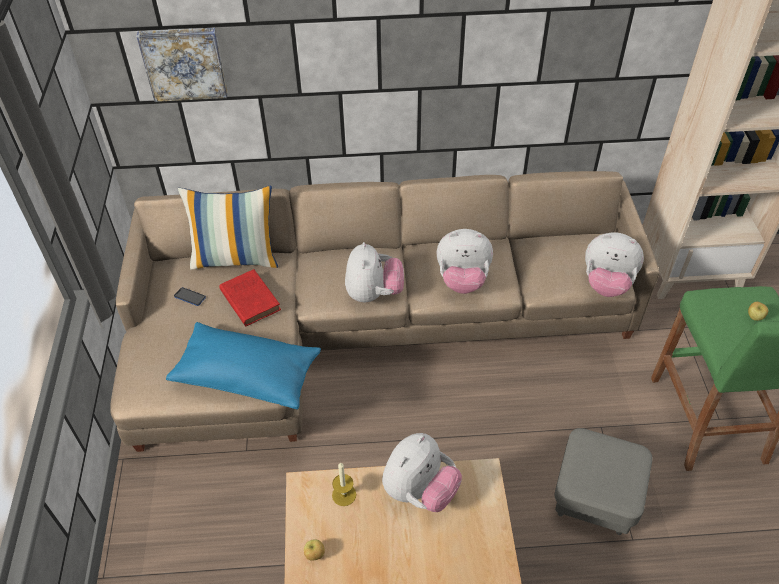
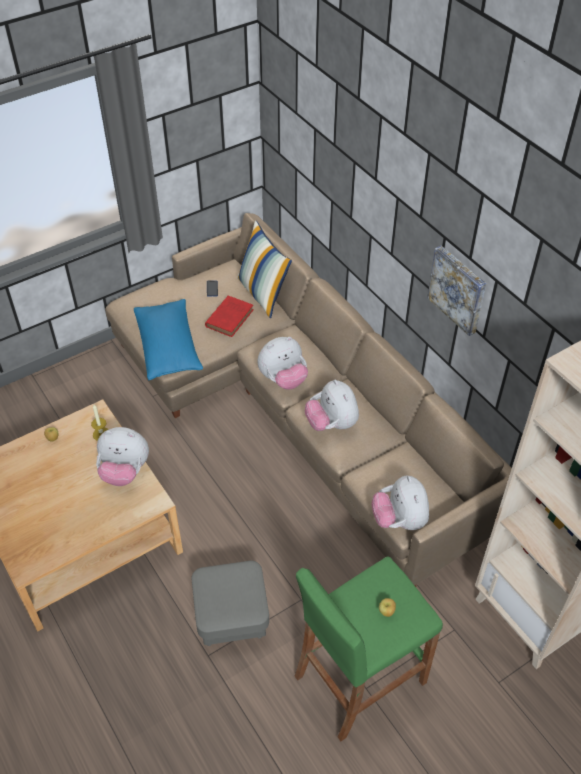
camera: 60 degrees right, 0 degrees up
picture [136,28,228,102] -> picture moved to [427,245,486,336]

